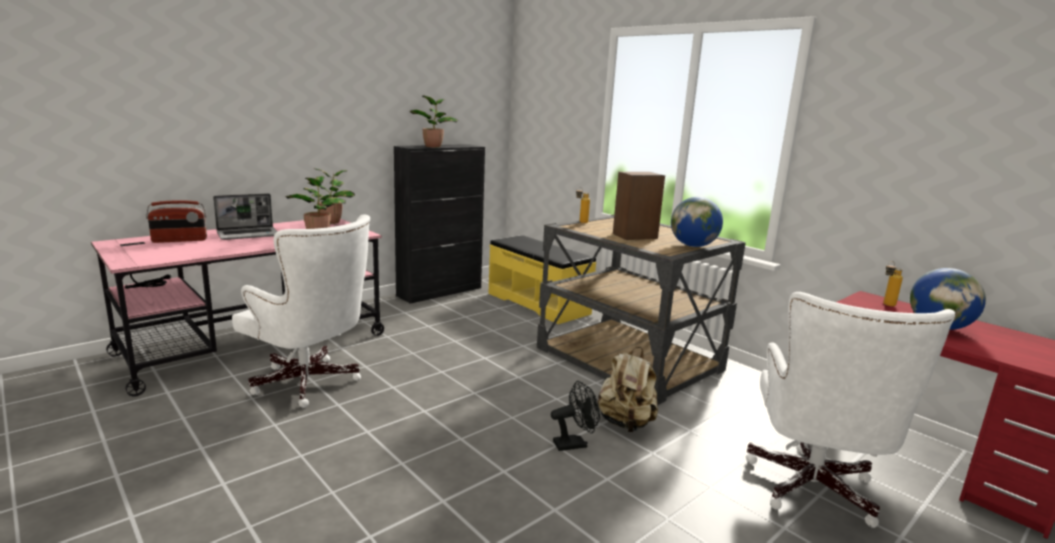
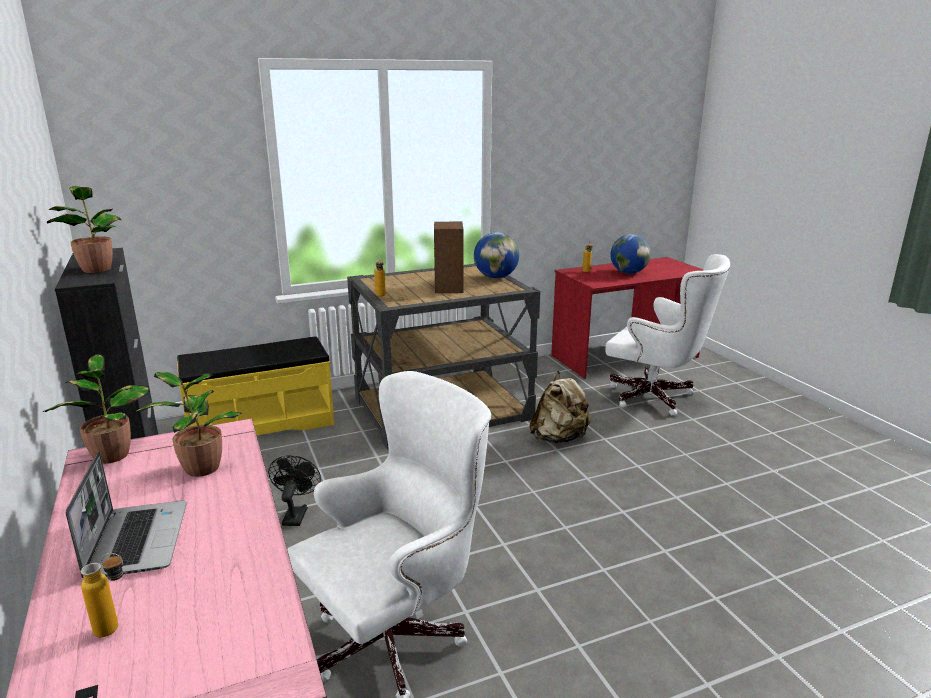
camera: 70 degrees left, 5 degrees up
radio [146,200,207,243] -> bottle [81,553,123,637]
black fan [551,381,600,451] -> black fan moved to [268,455,321,526]

